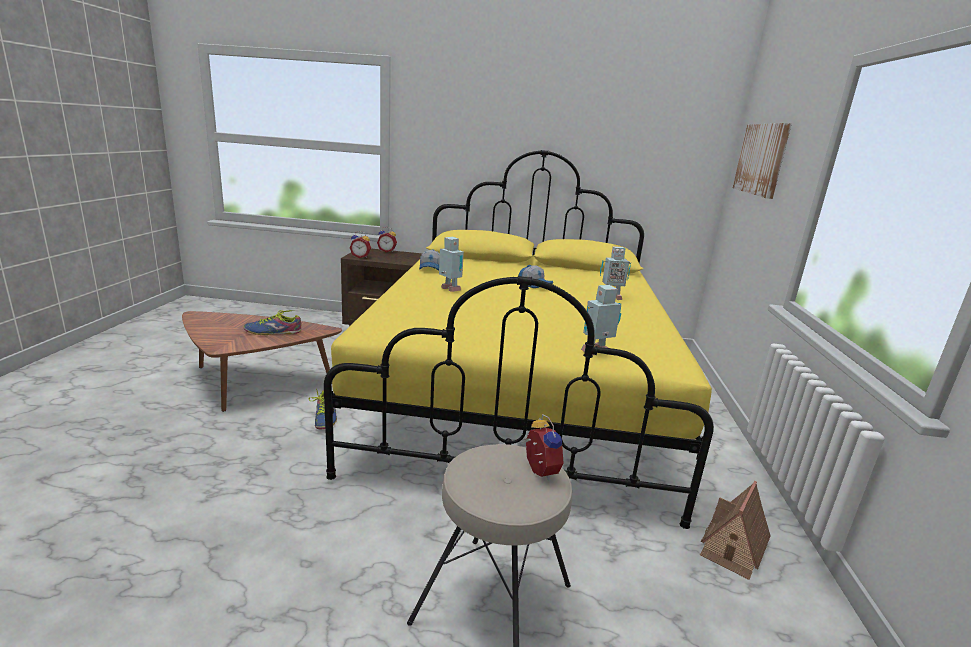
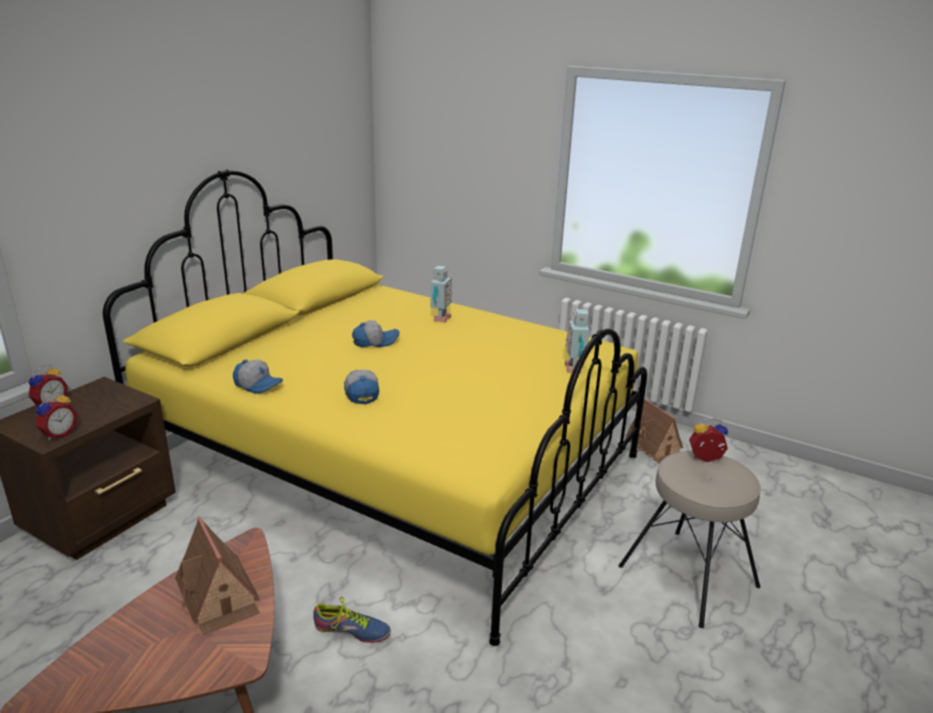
camera: 65 degrees left, 5 degrees up
shoe [243,310,301,335] -> toy house [175,516,260,635]
toy robot [439,237,464,292] -> cap [344,370,379,404]
picture [733,123,792,199] -> none

